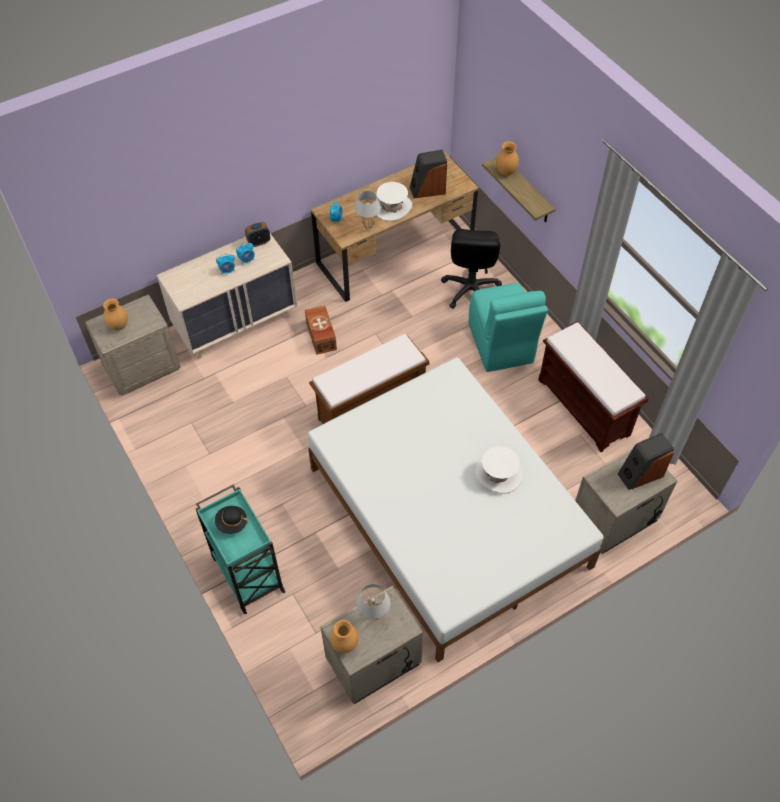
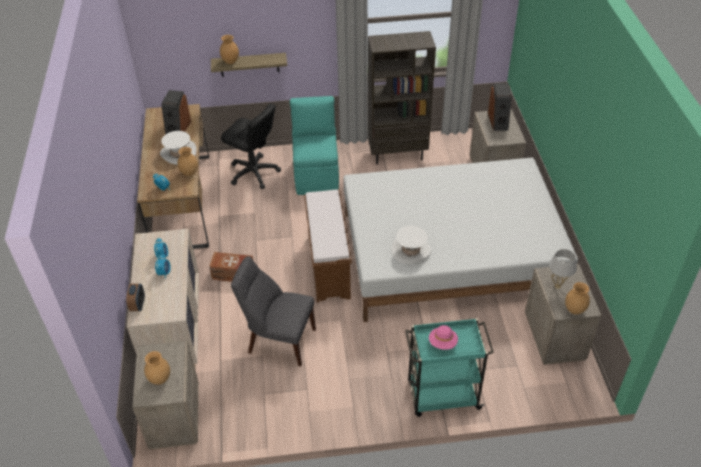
camera: 65 degrees left, 10 degrees down
black hat [215,506,248,534] -> pink hat [429,325,458,350]
alarm clock [245,222,270,247] -> alarm clock moved to [126,284,145,311]
white table lamp [355,191,381,231] -> brown vase [178,147,198,176]
turquoise chair [469,283,548,372] -> turquoise chair turned 105 degrees counterclockwise [290,96,339,195]
white hat [475,446,523,494] -> white hat moved to [391,226,431,264]
brown bench [538,321,649,452] -> brown bookcase [368,31,436,164]
none -> grey chair [231,256,316,366]

